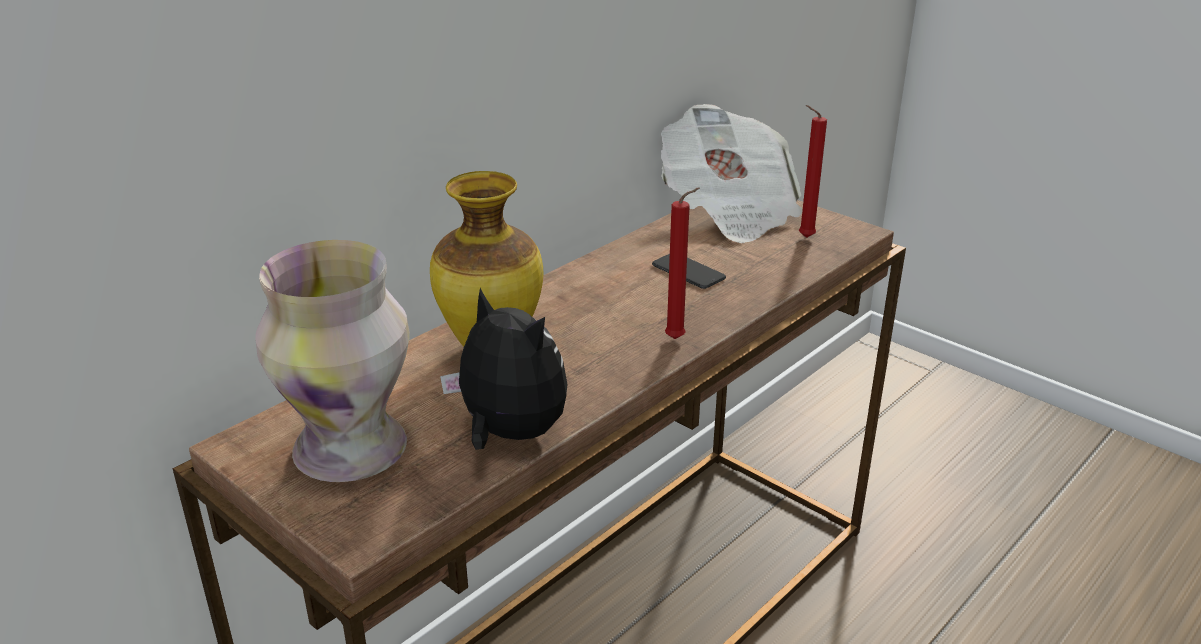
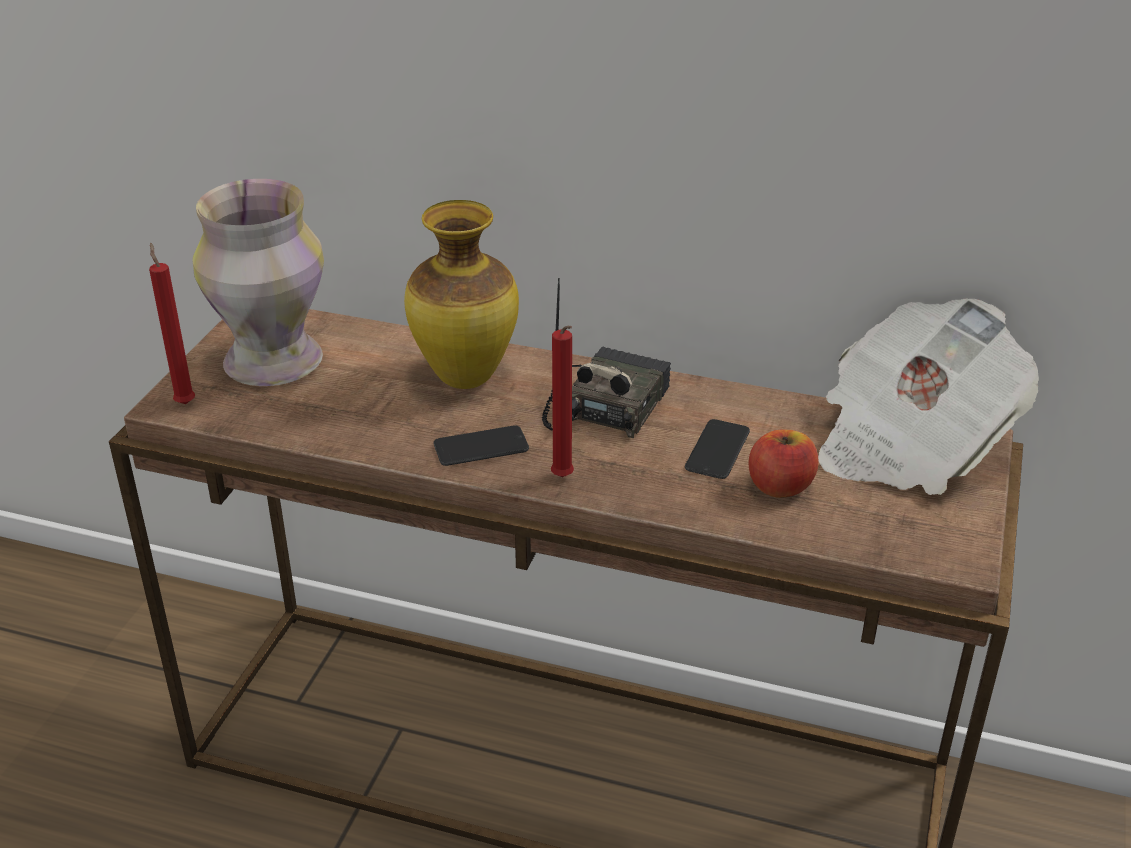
camera: 65 degrees right, 5 degrees up
plush toy [440,288,567,450] -> none
red candle [799,105,827,238] -> red candle moved to [149,243,195,404]
none -> phone [433,425,529,466]
none -> radio [542,278,671,438]
none -> apple [749,430,819,498]

